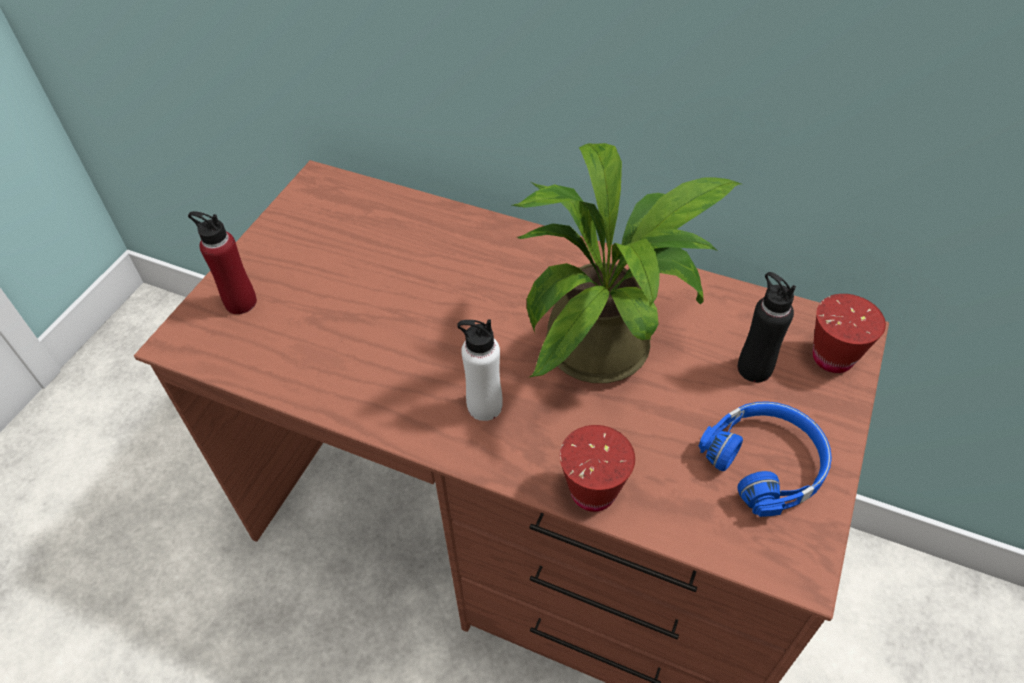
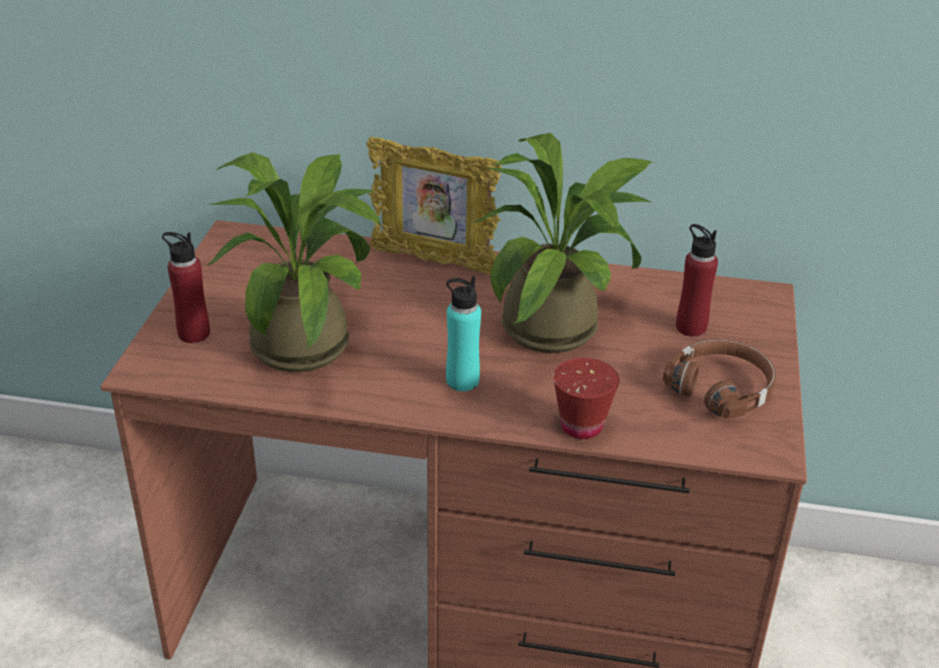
camera: 15 degrees left, 15 degrees down
white bottle [457,319,503,421] -> turquoise bottle [446,276,481,391]
blue headphones [699,401,832,517] -> brown headphones [663,339,776,419]
black bottle [738,272,796,382] -> red bottle [676,224,718,337]
red cup [813,294,886,373] -> none
none -> potted plant [208,152,381,372]
none -> picture frame [367,137,502,274]

